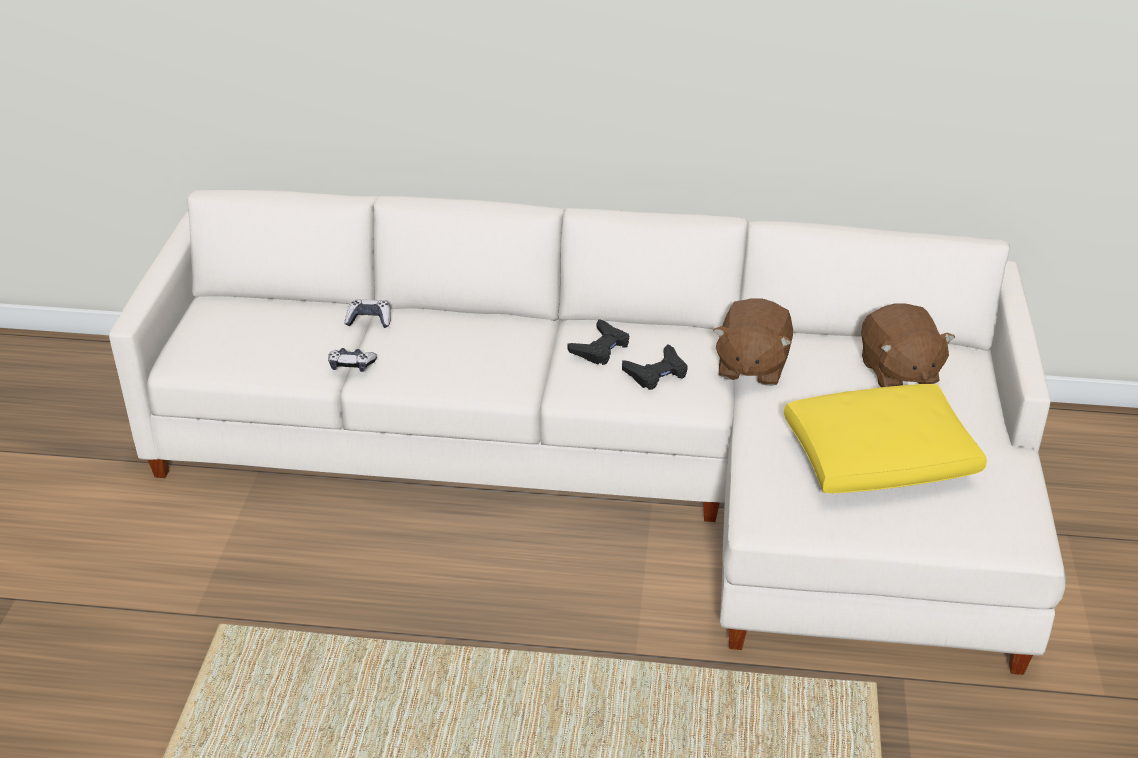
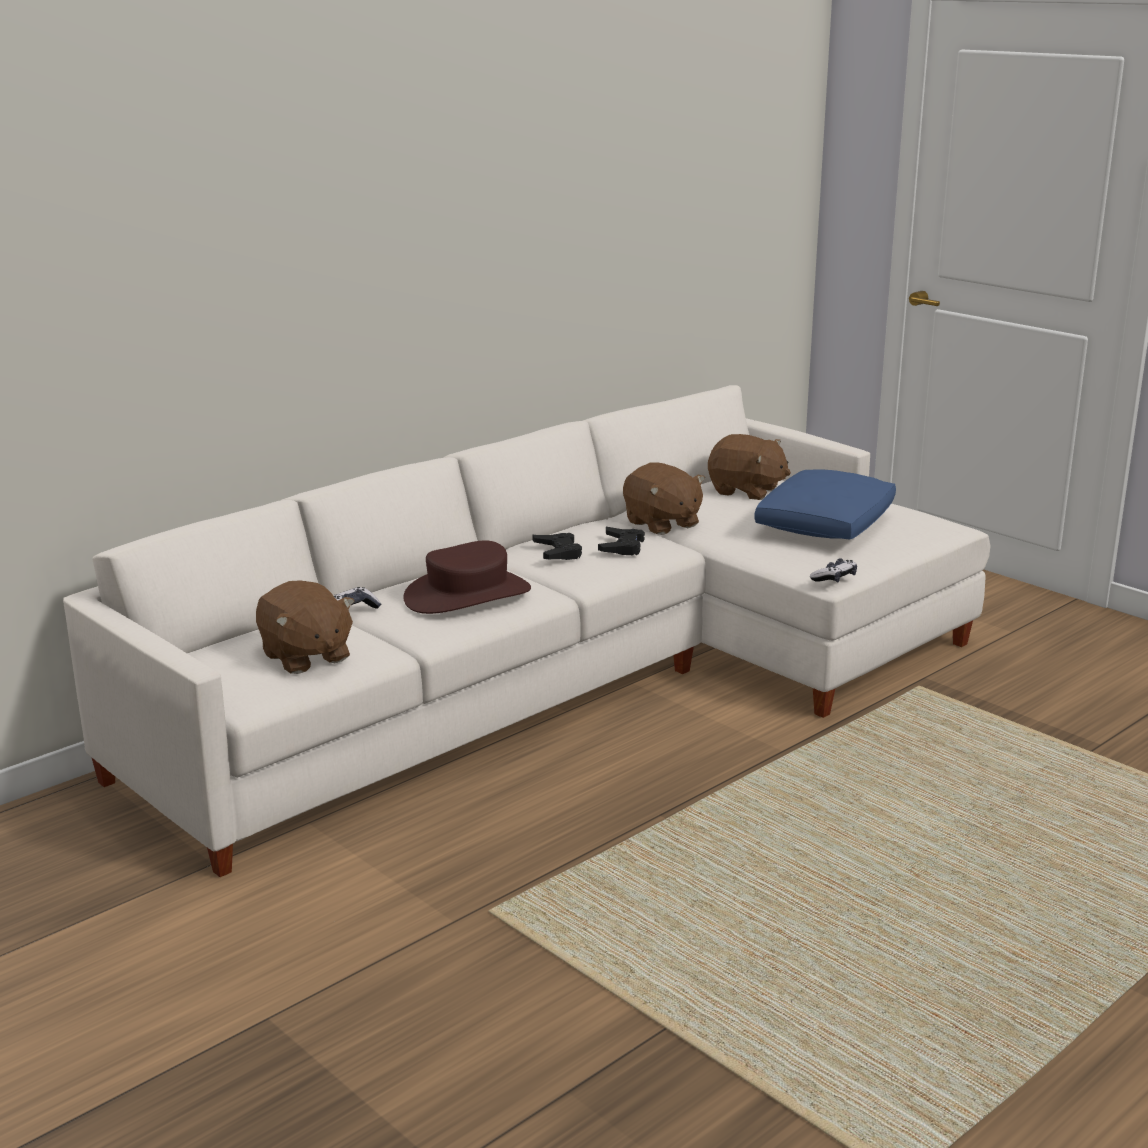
camera: 50 degrees left, 15 degrees down
game controller [328,348,377,372] -> game controller moved to [810,558,857,583]
yellow pillow [784,384,987,493] -> blue pillow [754,469,896,540]
none -> brown plush toy [256,580,355,674]
none -> brown hat [403,540,531,614]

